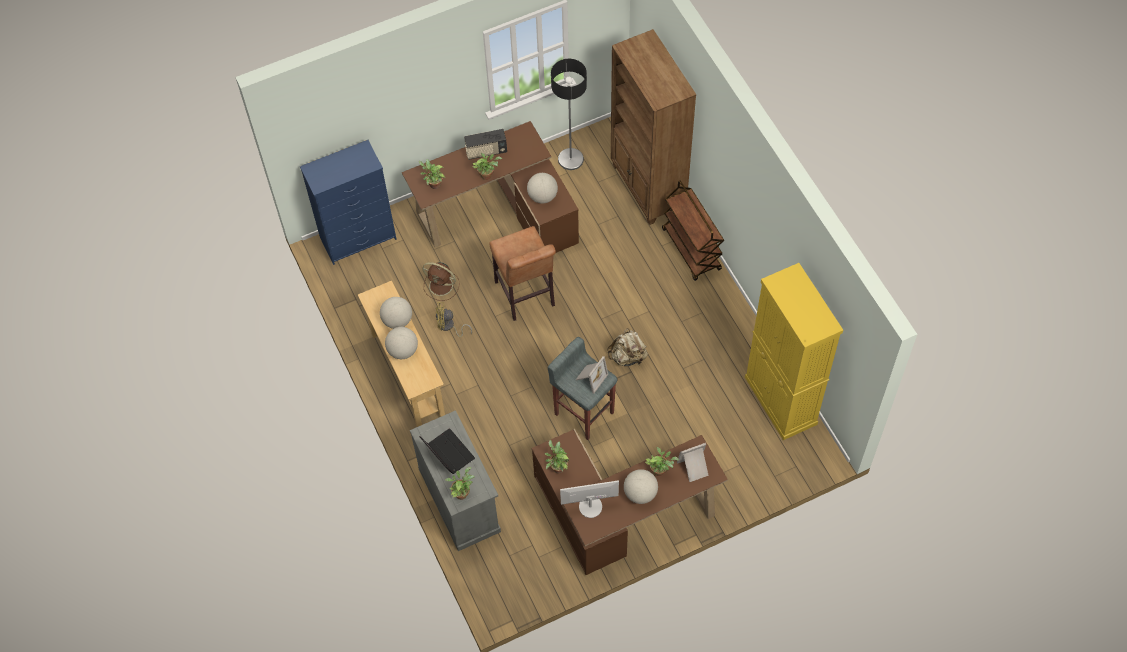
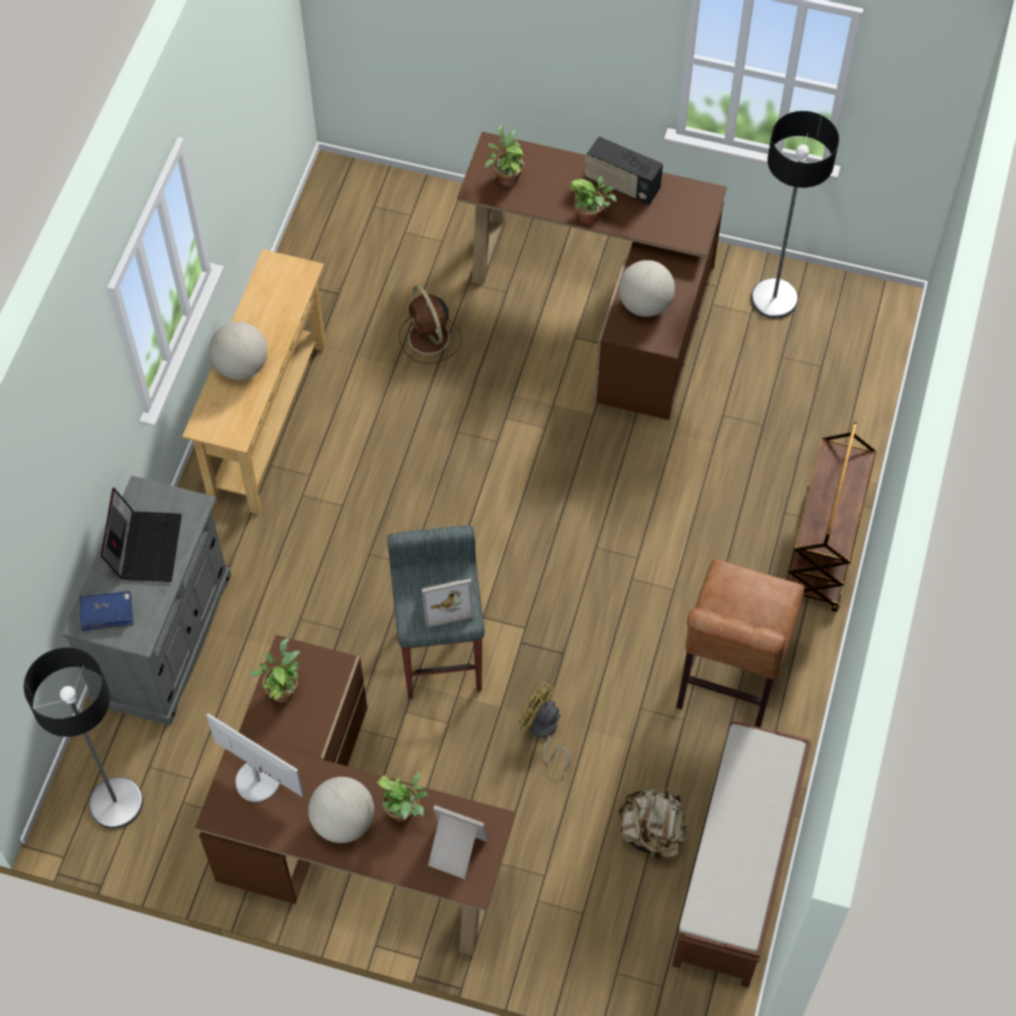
camera: 40 degrees right, 0 degrees up
blue dresser [300,140,396,265] -> none
globe [380,297,412,329] -> none
yellow fan [436,302,472,337] -> yellow fan moved to [519,682,570,771]
potted plant [445,467,475,500] -> blue book [80,591,134,631]
brown stool [489,226,556,321] -> brown stool moved to [676,559,804,727]
beige backpack [607,328,648,366] -> beige backpack moved to [619,789,687,862]
brown bookcase [611,29,696,225] -> none
yellow cabinet [745,263,843,440] -> brown bench [672,721,811,988]
none -> floor lamp [24,647,143,828]

